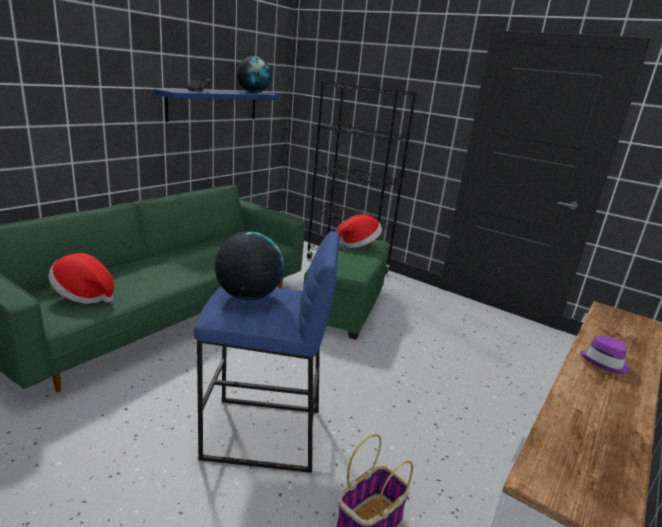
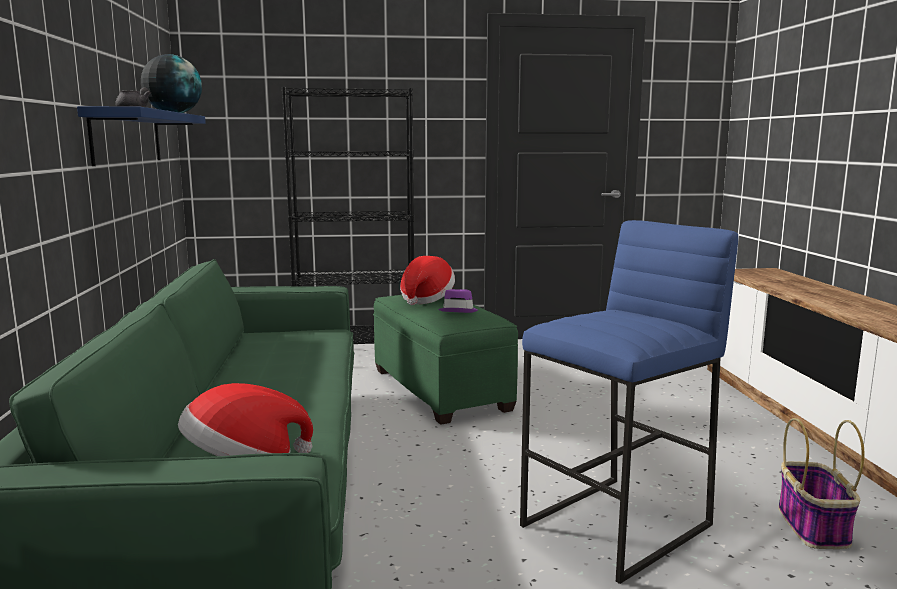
camera: 40 degrees left, 10 degrees down
globe [214,232,284,300] -> none
purple hat [580,336,630,374] -> purple hat moved to [438,289,478,313]

